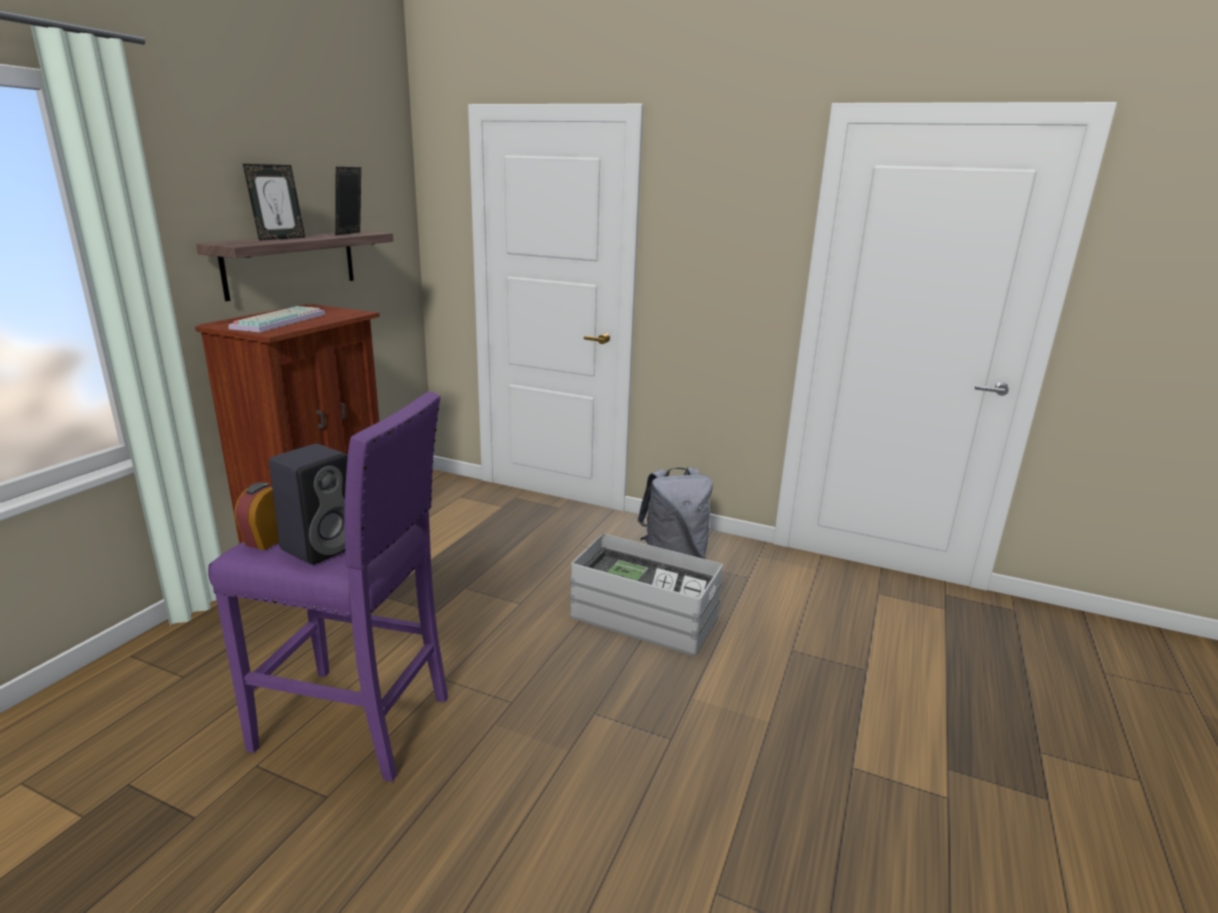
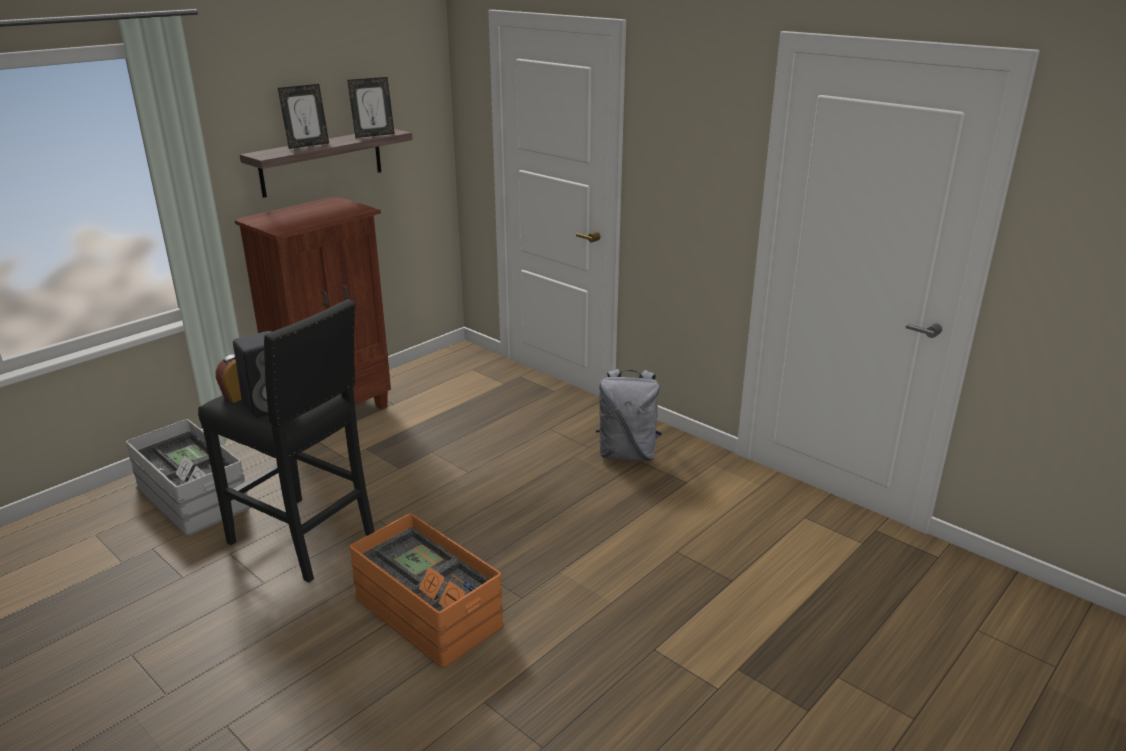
camera: 20 degrees right, 5 degrees up
purple stool [208,392,448,782] -> black stool [198,299,375,582]
keyboard [229,306,326,332] -> none
picture frame [335,167,361,236] -> picture frame turned 150 degrees counterclockwise [347,77,395,138]
grey storage box [570,534,723,656] -> grey storage box moved to [126,419,250,536]
none -> orange storage box [350,514,504,668]

